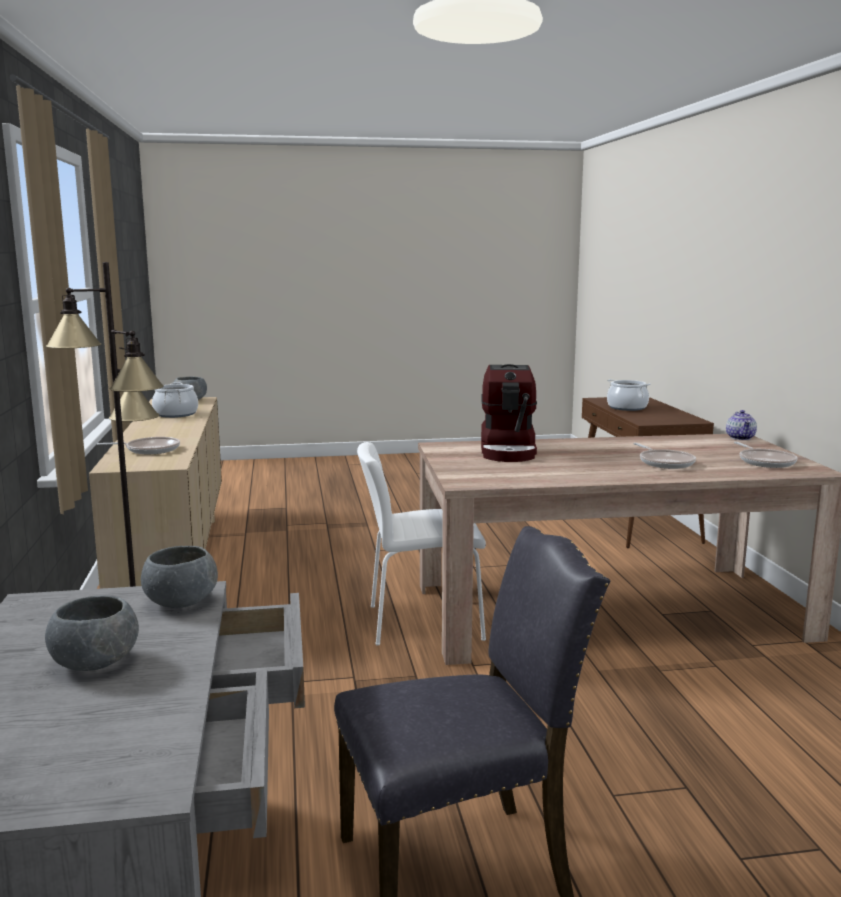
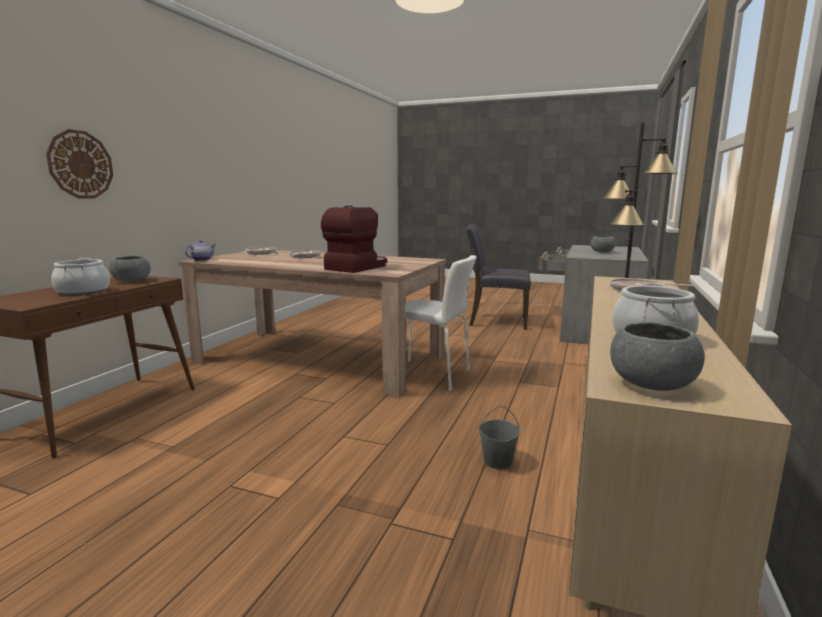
camera: 150 degrees left, 0 degrees up
grey bowl [141,546,218,608] -> grey bowl moved to [109,256,151,282]
none -> wall clock [46,129,113,199]
none -> grey bucket [478,406,520,470]

